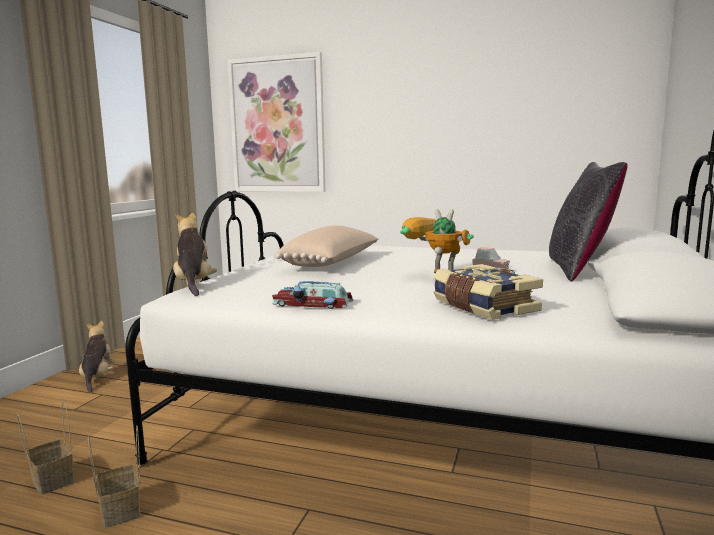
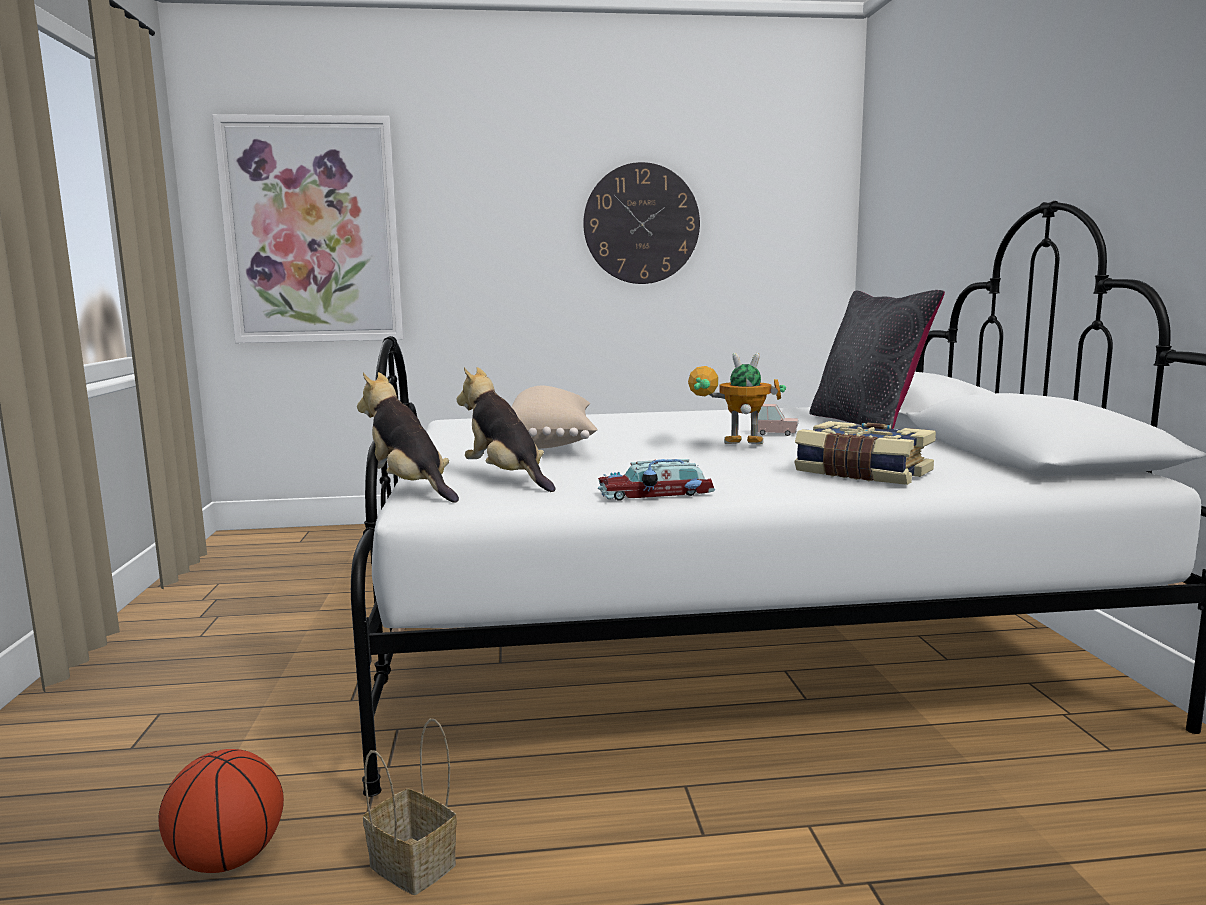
camera: 25 degrees left, 0 degrees up
basket [17,402,74,495] -> basketball [158,749,284,873]
plush toy [79,321,116,393] -> plush toy moved to [457,367,555,492]
none -> wall clock [583,162,700,284]

